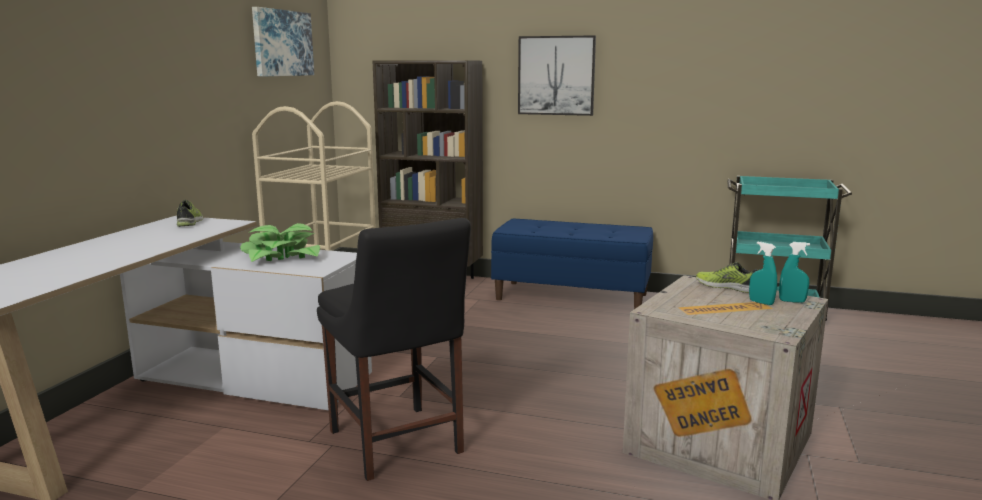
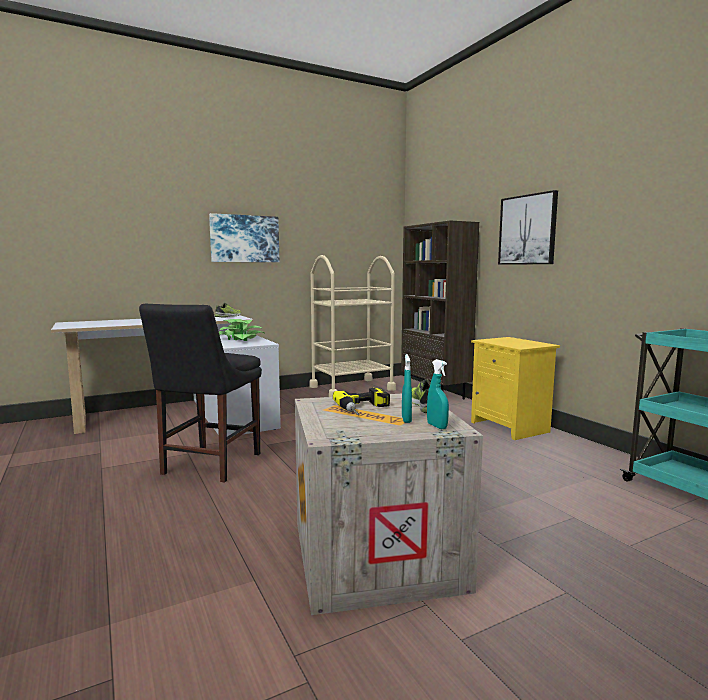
camera: 45 degrees right, 5 degrees down
picture [252,7,314,77] -> picture moved to [209,213,279,262]
blue bench [491,219,653,309] -> yellow nightstand [471,337,560,440]
none -> power drill [333,388,390,416]

